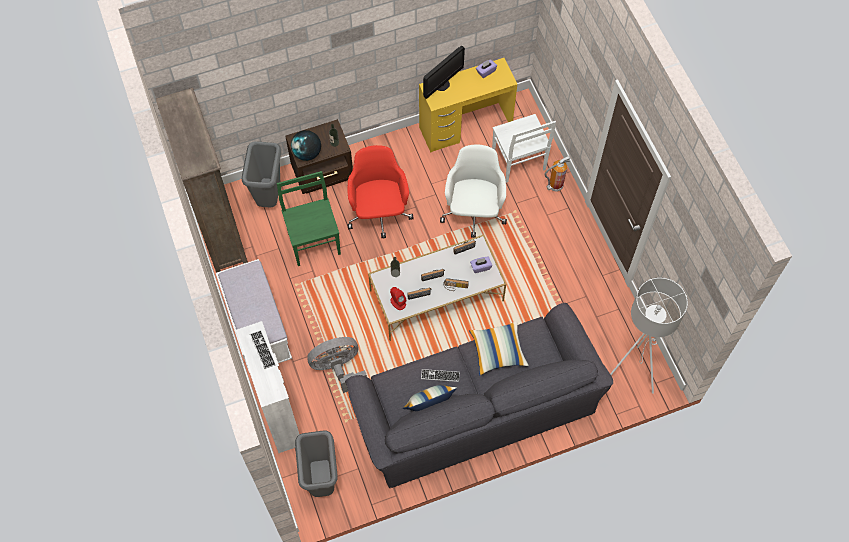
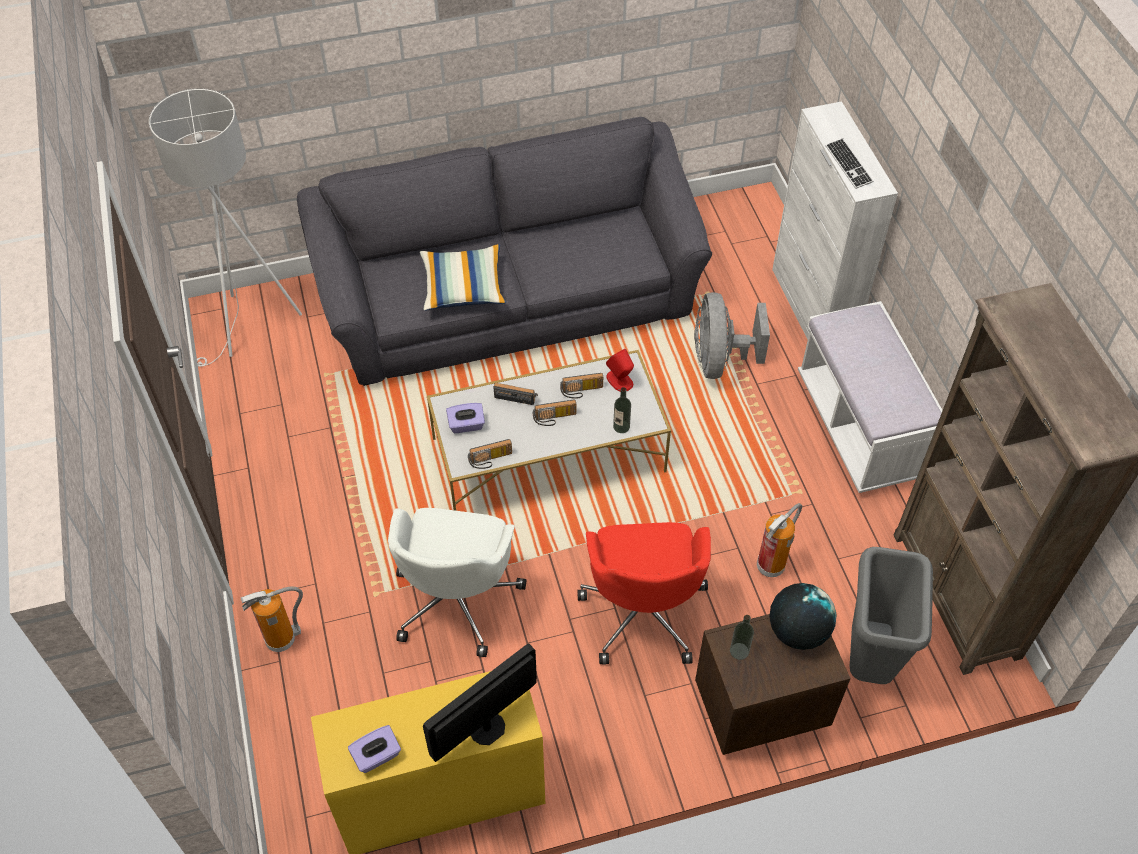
camera: 175 degrees left, 10 degrees down
green chair [277,171,341,266] -> fire extinguisher [757,503,802,577]
grey trash can [295,431,338,497] -> none
grey fan [307,337,367,393] -> grey fan turned 105 degrees clockwise [694,292,770,379]
pillow [403,385,457,411] -> none
keyboard [421,369,460,382] -> none
white chair [492,114,556,183] -> none

